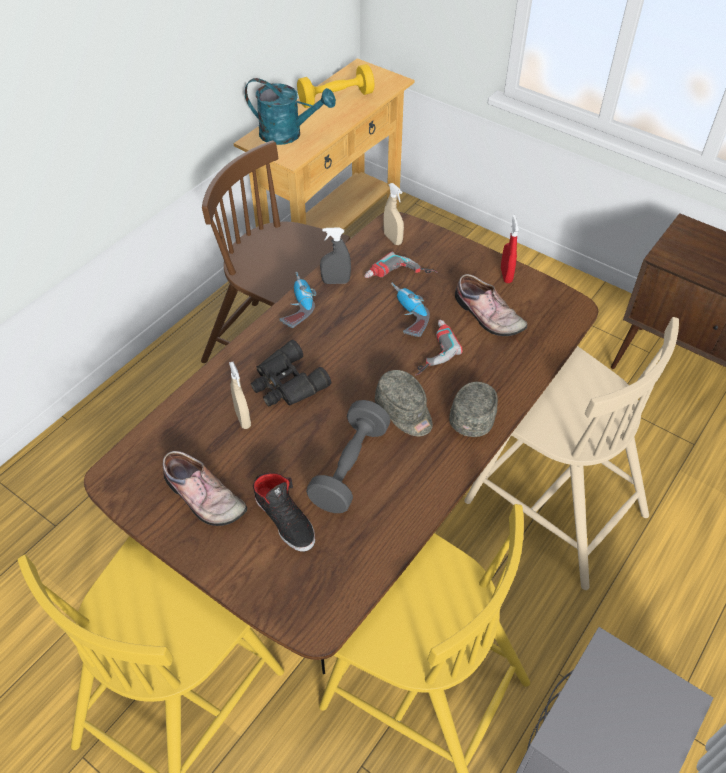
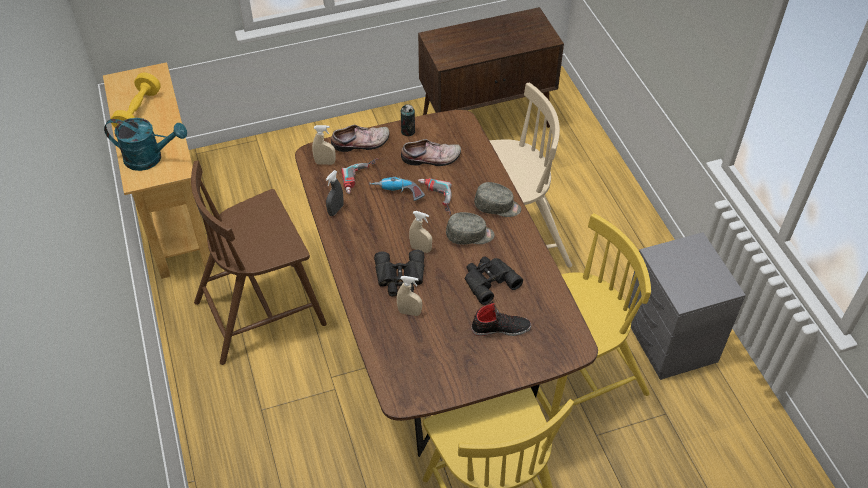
camera: 55 degrees left, 0 degrees up
shoe [163,451,247,526] -> shoe moved to [331,125,389,152]
turquoise watering can [244,78,336,145] -> turquoise watering can turned 45 degrees clockwise [104,118,187,171]
power drill [279,272,316,328] -> none
grey dumbbell [306,400,391,513] -> black binoculars [465,256,523,305]
grey cap [449,382,498,437] -> grey cap turned 135 degrees clockwise [474,182,521,217]
red spray bottle [501,215,519,283] -> can [401,104,415,136]
none -> beige spray bottle [409,211,432,253]

